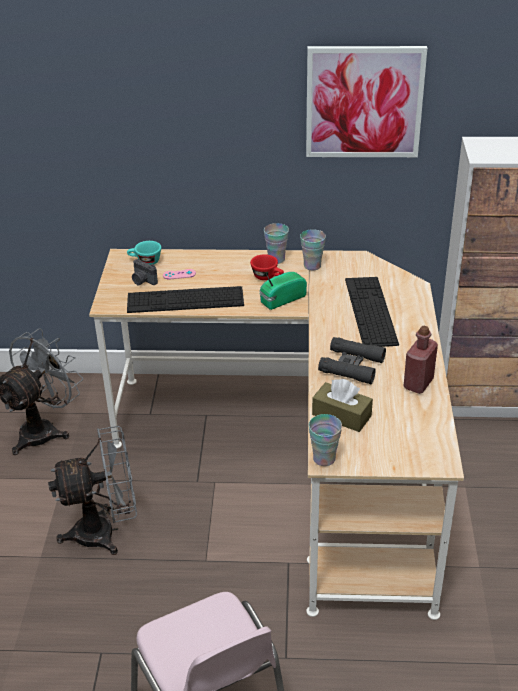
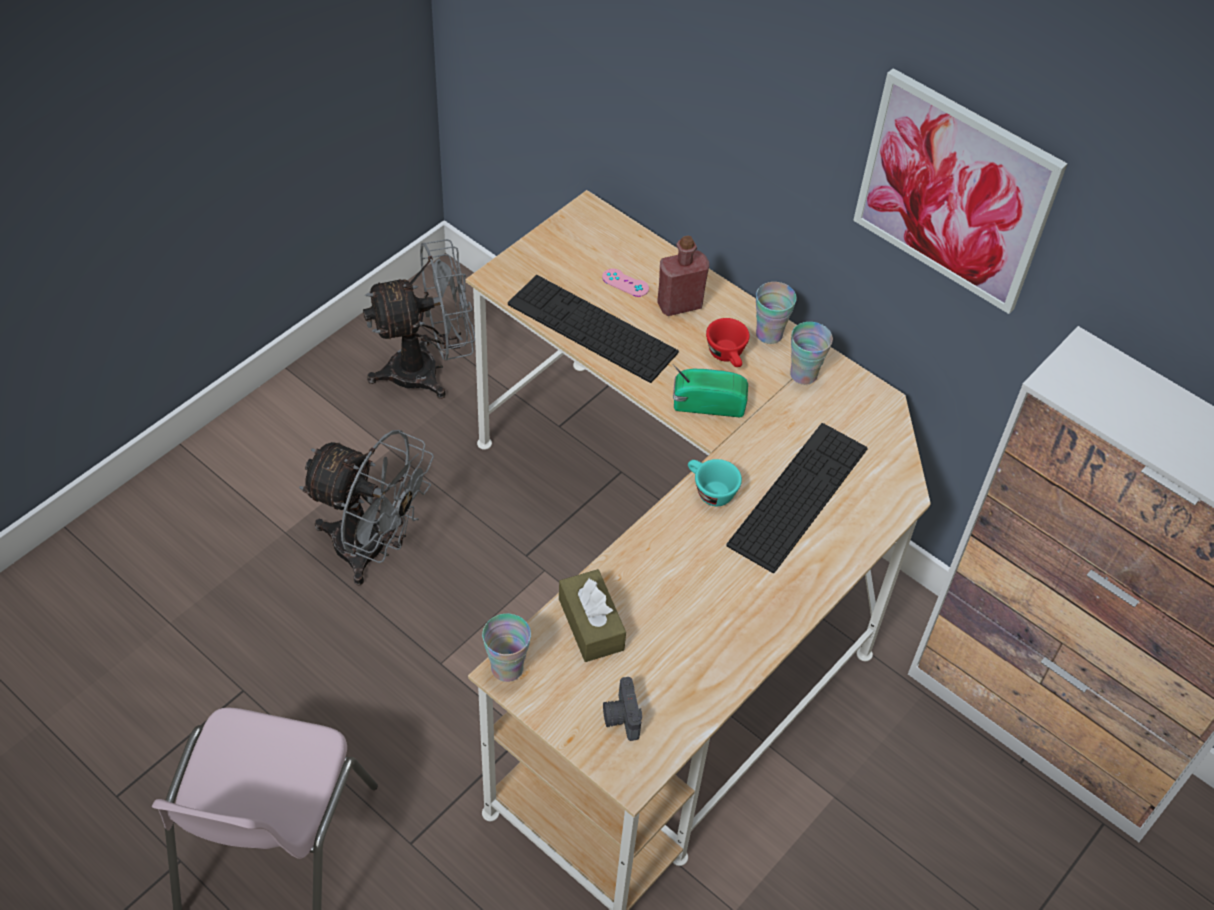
camera: 35 degrees right, 15 degrees up
turquoise cup [127,241,161,265] -> turquoise cup moved to [688,459,742,506]
camera [132,259,158,286] -> camera moved to [603,677,642,741]
black binoculars [318,337,386,384] -> none
red bottle [403,326,438,394] -> red bottle moved to [657,236,709,316]

